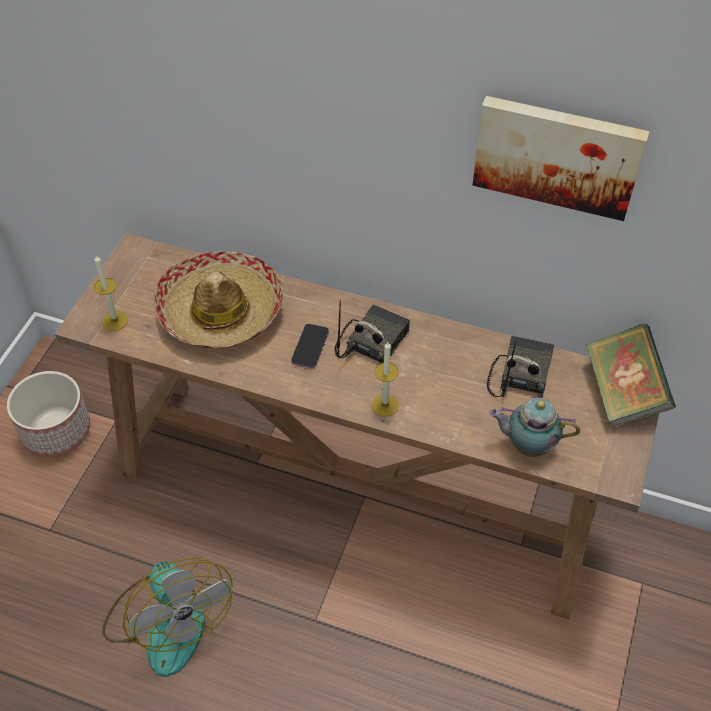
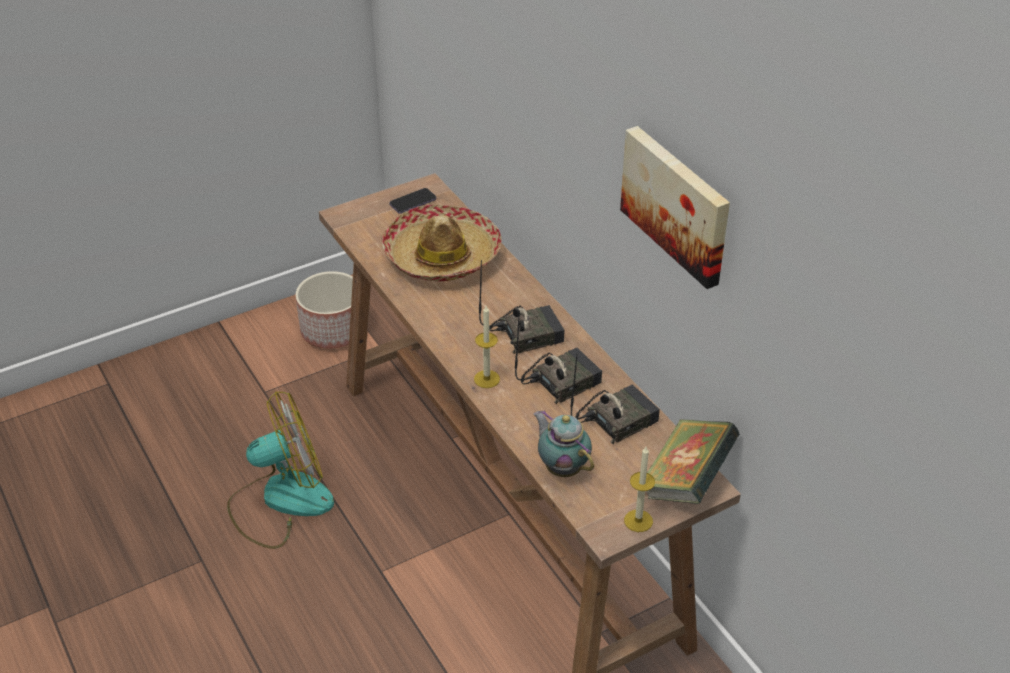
camera: 40 degrees right, 10 degrees down
candle [94,255,128,331] -> candle moved to [624,447,655,532]
fan [102,557,233,677] -> fan turned 120 degrees counterclockwise [227,391,334,549]
phone [291,324,329,368] -> phone moved to [389,188,436,214]
none -> radio [515,314,602,405]

